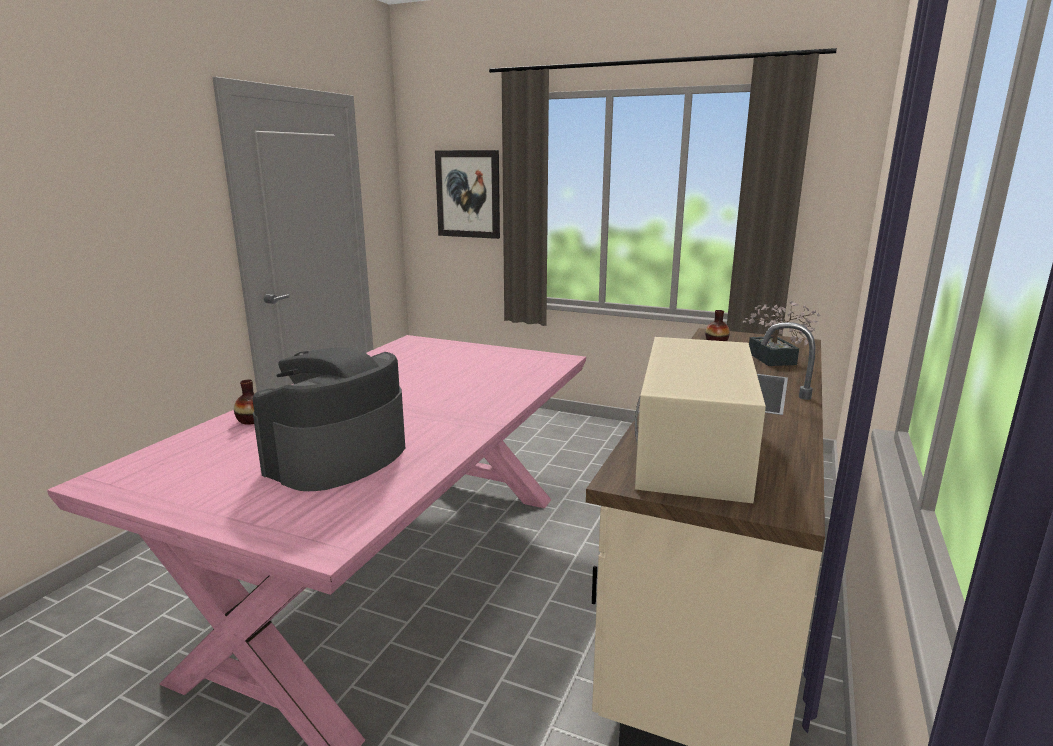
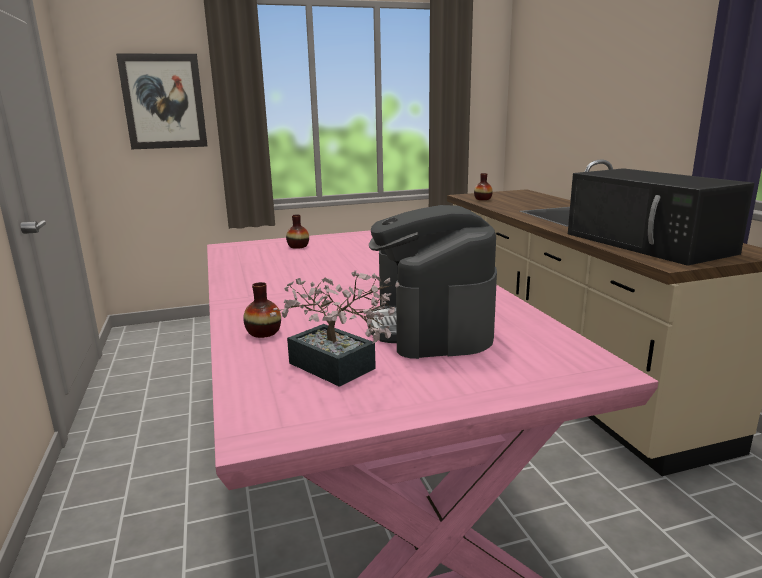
camera: 40 degrees left, 0 degrees up
beige microwave [635,337,766,503] -> black microwave [568,168,755,266]
potted plant [743,301,820,366] -> potted plant moved to [270,271,399,387]
none -> vase [286,215,309,249]

